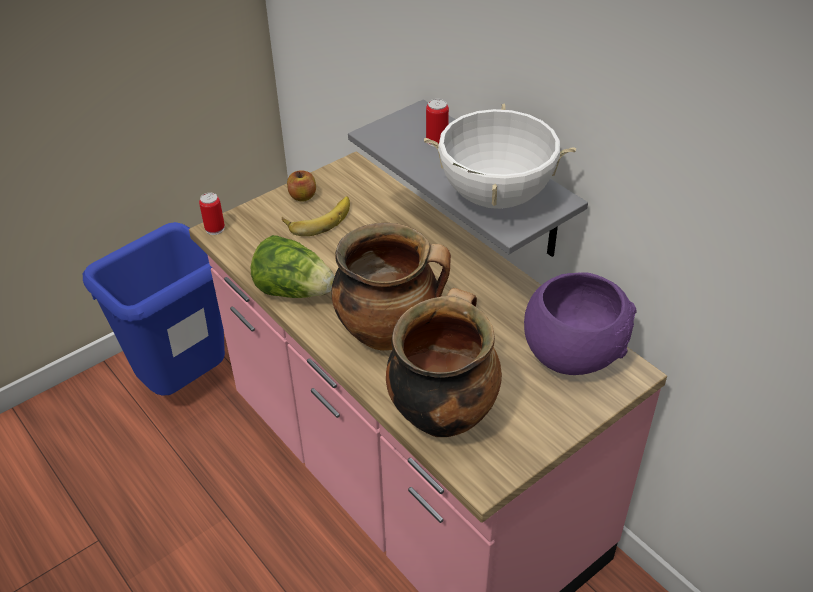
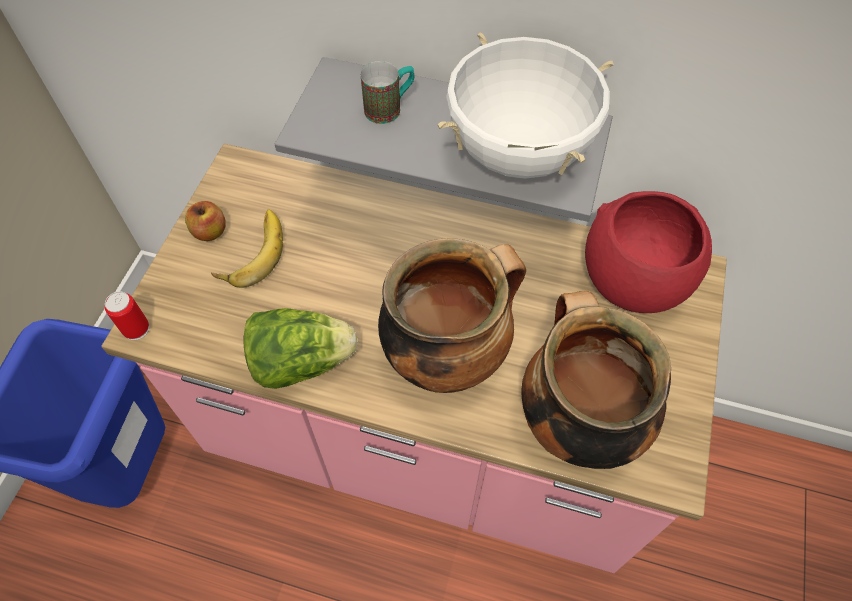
camera: 35 degrees left, 15 degrees up
can [426,99,449,147] -> mug [361,61,414,124]
purple bowl [524,273,637,375] -> red bowl [585,191,712,313]

